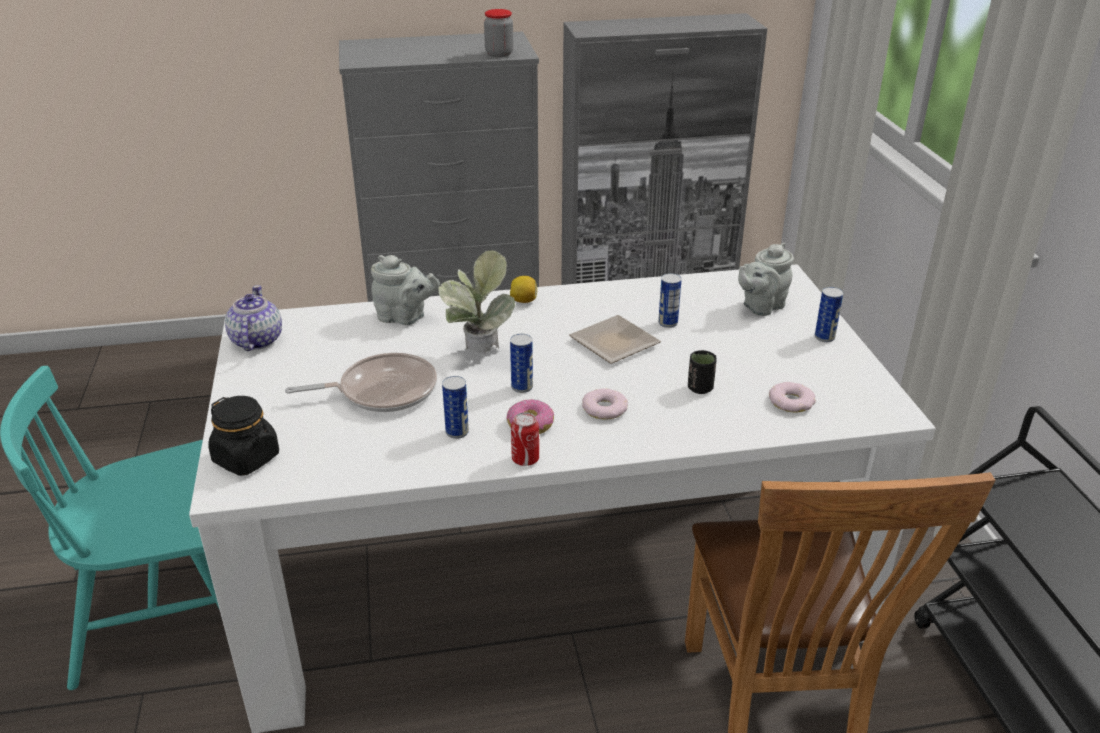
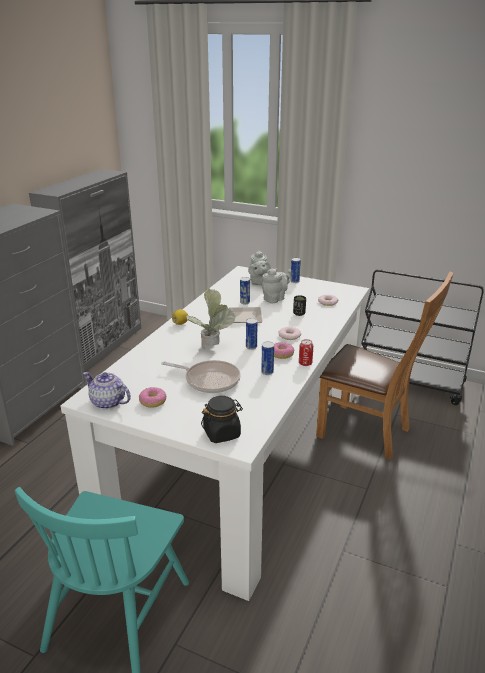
camera: 55 degrees left, 5 degrees down
frying pan [285,353,437,412] -> frying pan turned 90 degrees clockwise [161,360,241,393]
grey teapot [371,255,440,325] -> grey teapot moved to [262,268,291,303]
jar [484,9,513,57] -> none
none -> donut [139,387,166,407]

